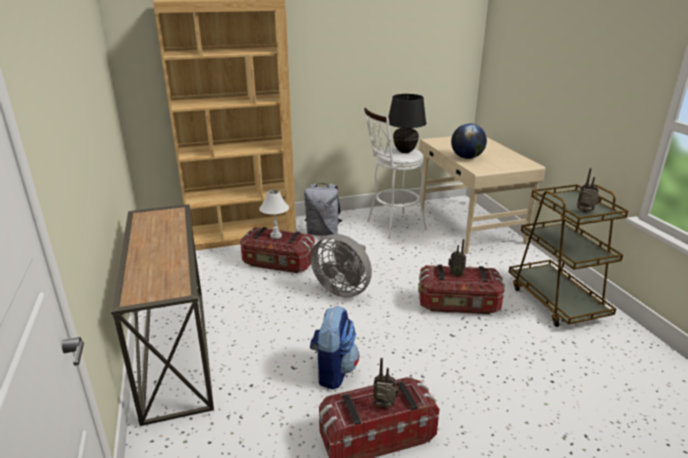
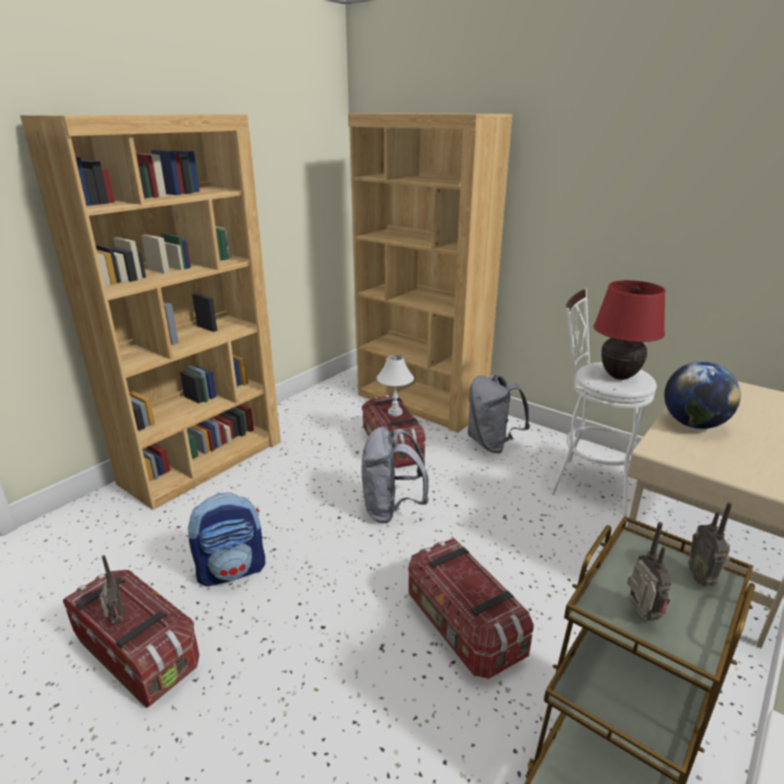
camera: 55 degrees right, 0 degrees up
console table [111,204,214,426] -> brown bookcase [20,114,281,510]
grey fan [311,234,372,298] -> grey backpack [362,427,429,523]
black table lamp [388,94,427,153] -> red table lamp [594,280,666,380]
radio [448,239,466,277] -> radio moved to [688,502,732,586]

